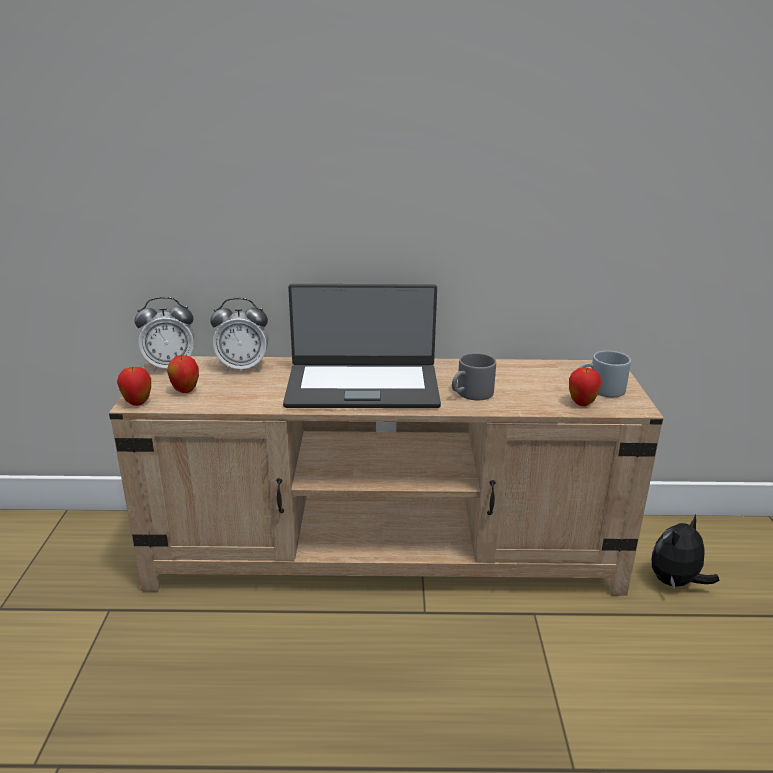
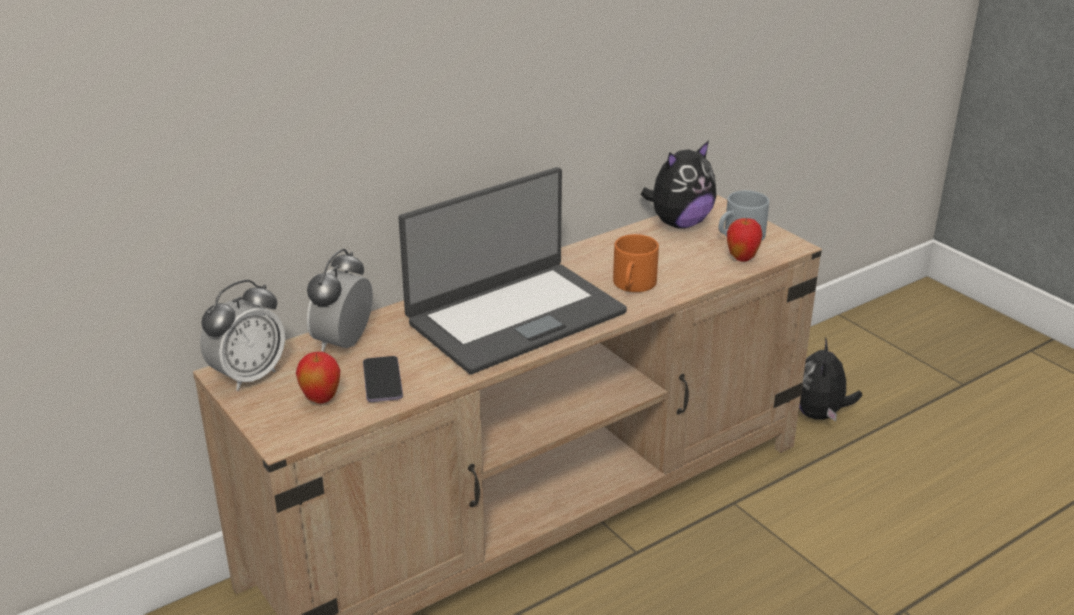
camera: 35 degrees left, 5 degrees up
apple [117,367,151,406] -> none
alarm clock [210,298,268,372] -> alarm clock turned 150 degrees clockwise [307,249,373,352]
grey mug [452,353,496,400] -> orange mug [613,234,659,292]
none -> phone [363,356,403,402]
none -> plush toy [641,141,716,229]

